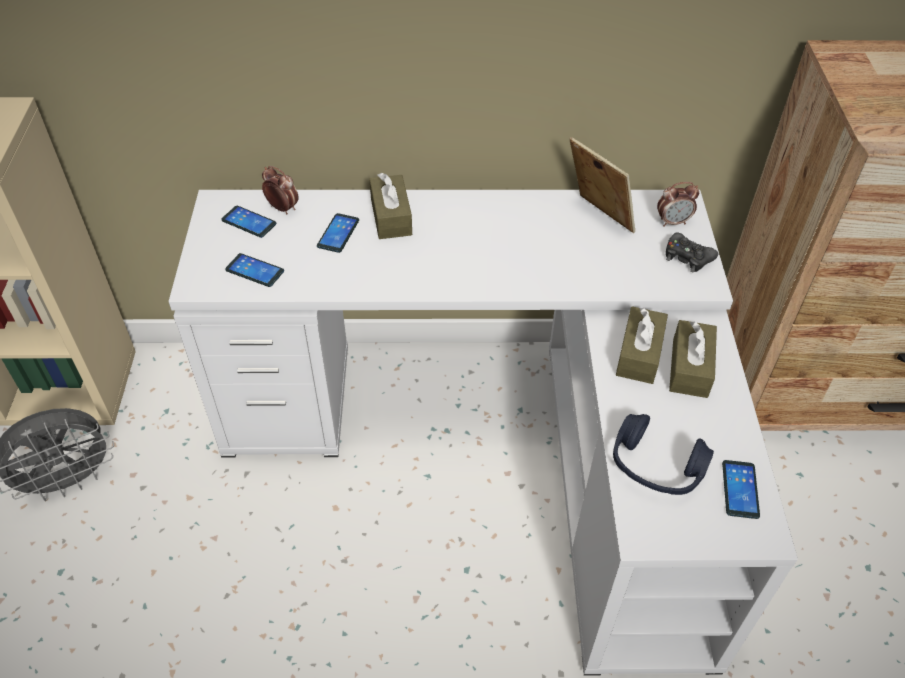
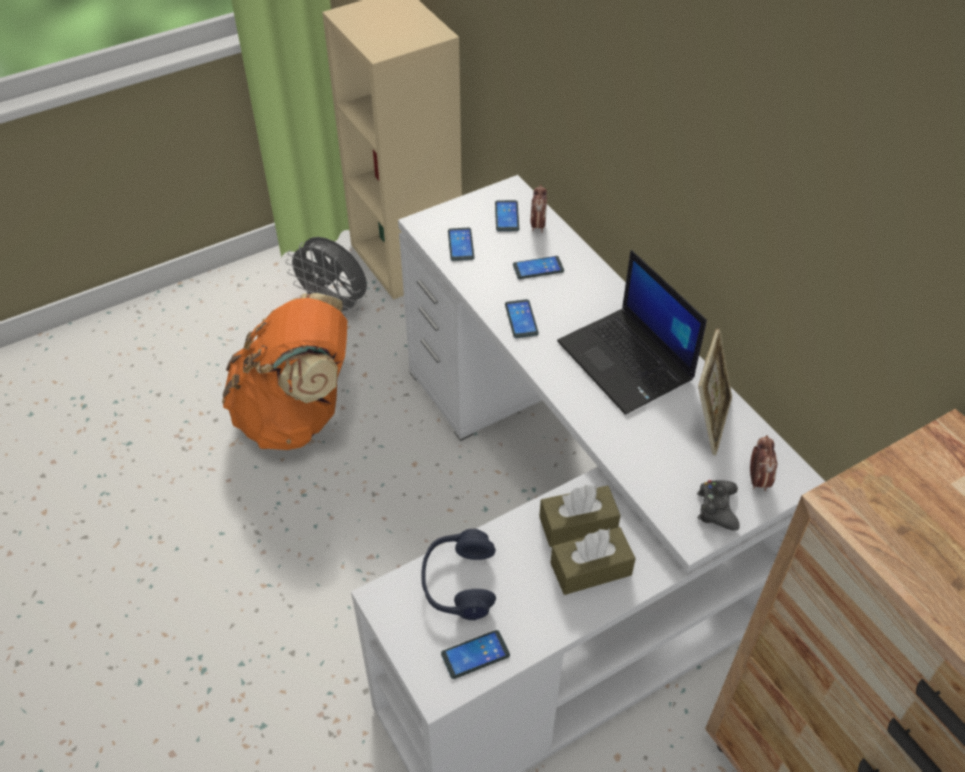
camera: 60 degrees right, 0 degrees up
brown tissue box [369,173,412,239] -> none
alarm clock [657,182,699,227] -> alarm clock turned 135 degrees counterclockwise [750,435,778,491]
none -> orange backpack [222,293,347,450]
none -> phone [505,299,539,338]
none -> laptop [557,250,707,415]

